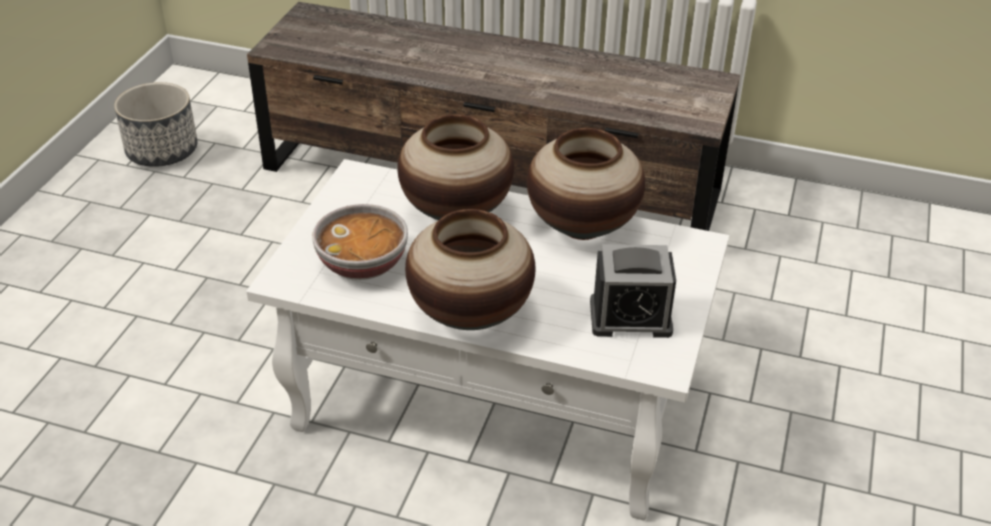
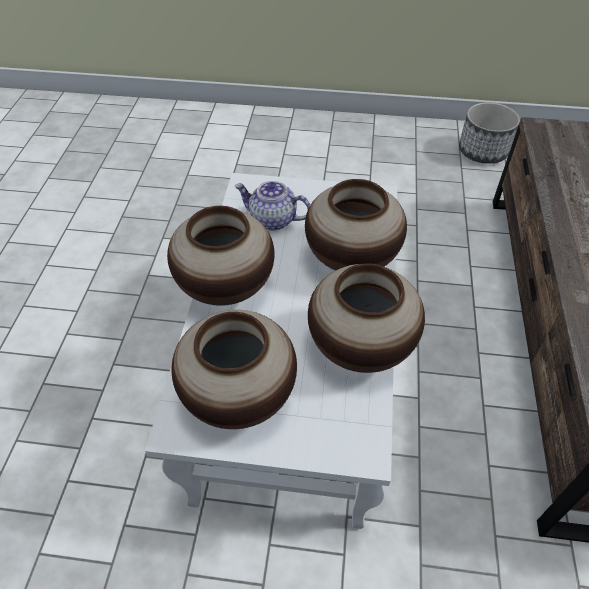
camera: 80 degrees right, 10 degrees up
bowl [312,204,408,280] -> teapot [235,181,310,231]
alarm clock [590,244,676,338] -> vase [171,310,297,429]

